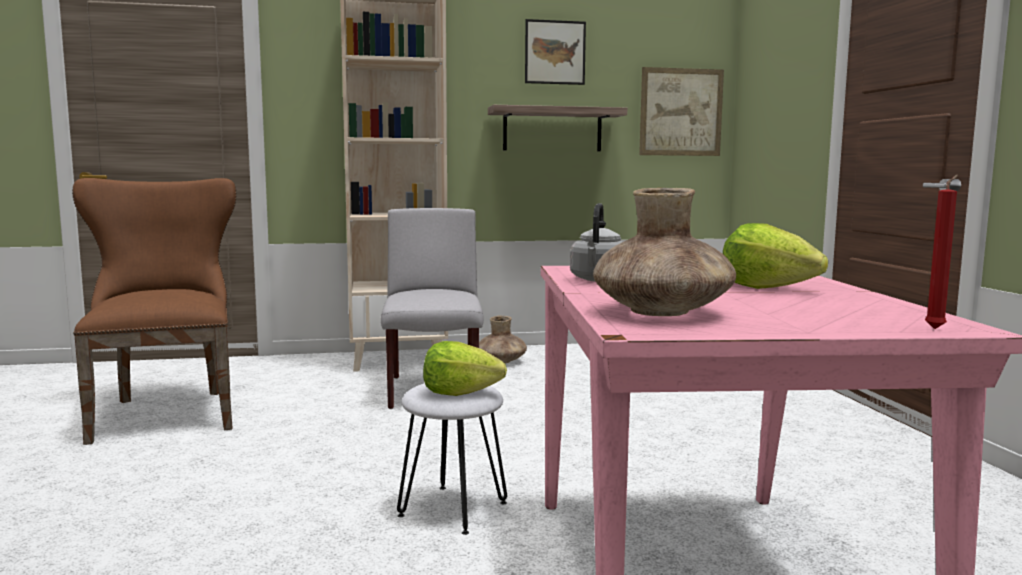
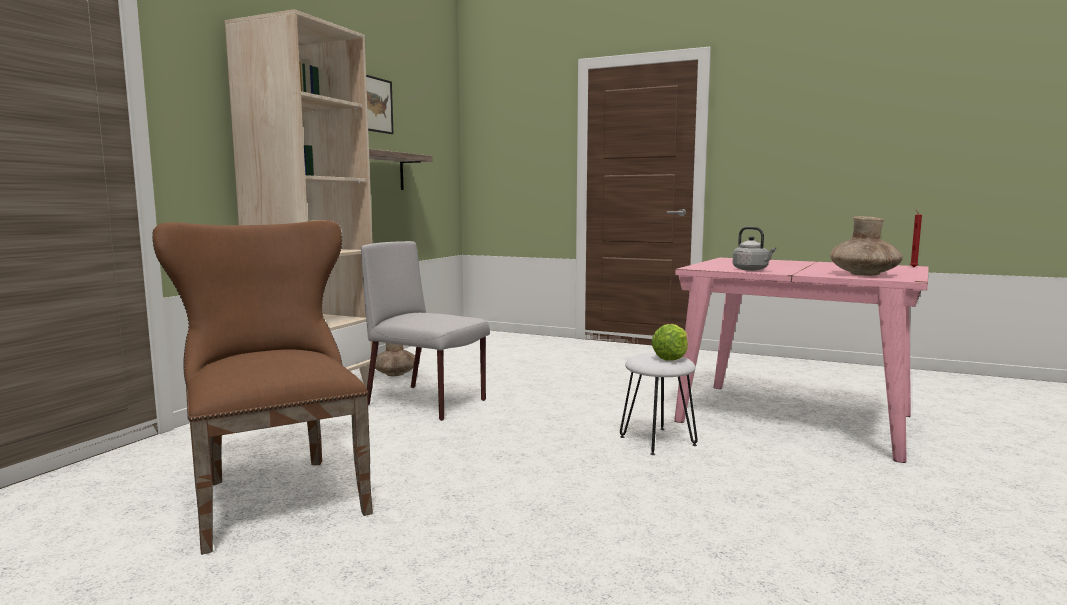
camera: 55 degrees left, 0 degrees up
brown chair [72,178,237,445] -> brown chair turned 45 degrees clockwise [152,220,373,555]
picture [639,67,724,156] -> none
lettuce [723,223,828,289] -> none

